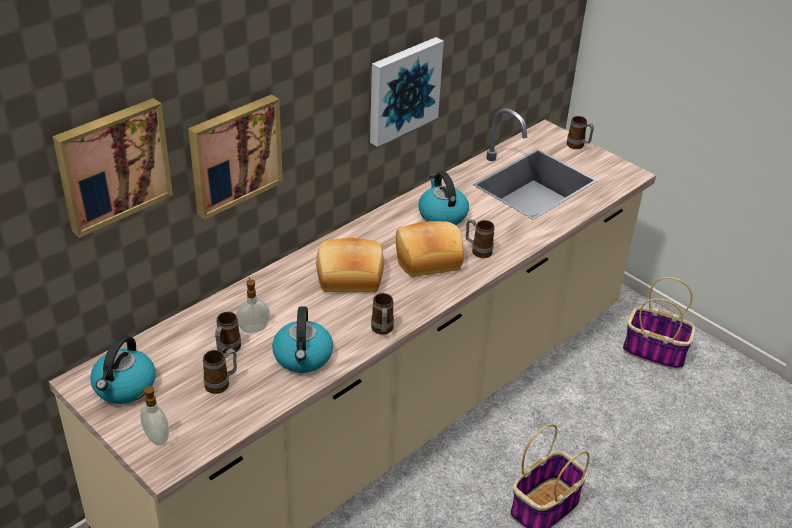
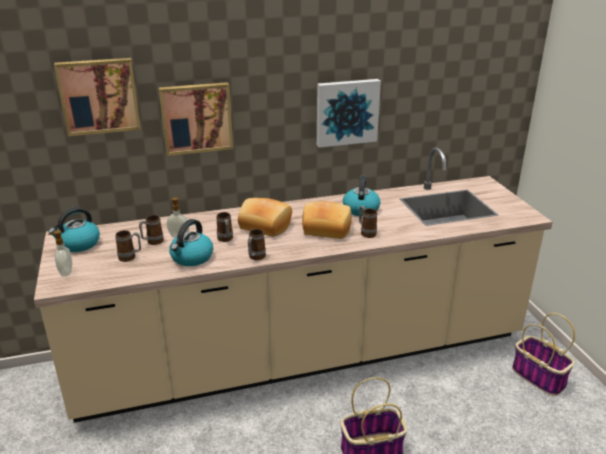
camera: 30 degrees right, 10 degrees down
mug [567,116,594,149] -> mug moved to [216,212,233,242]

